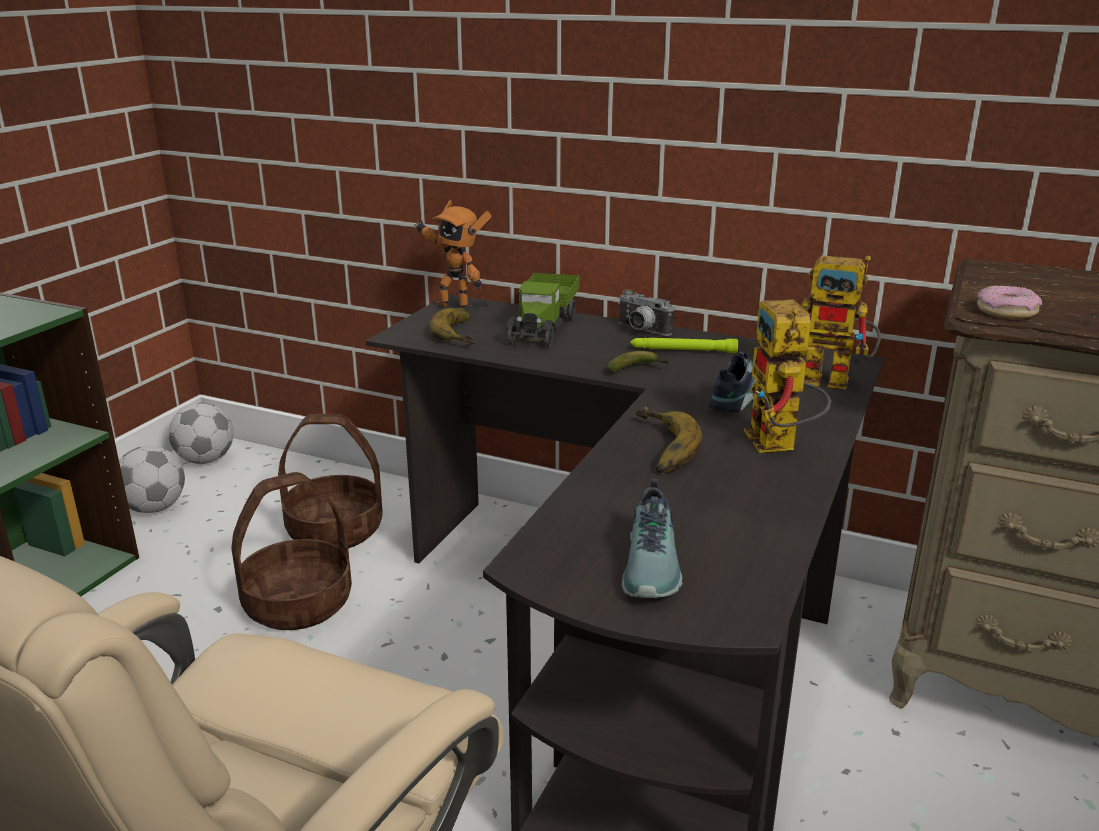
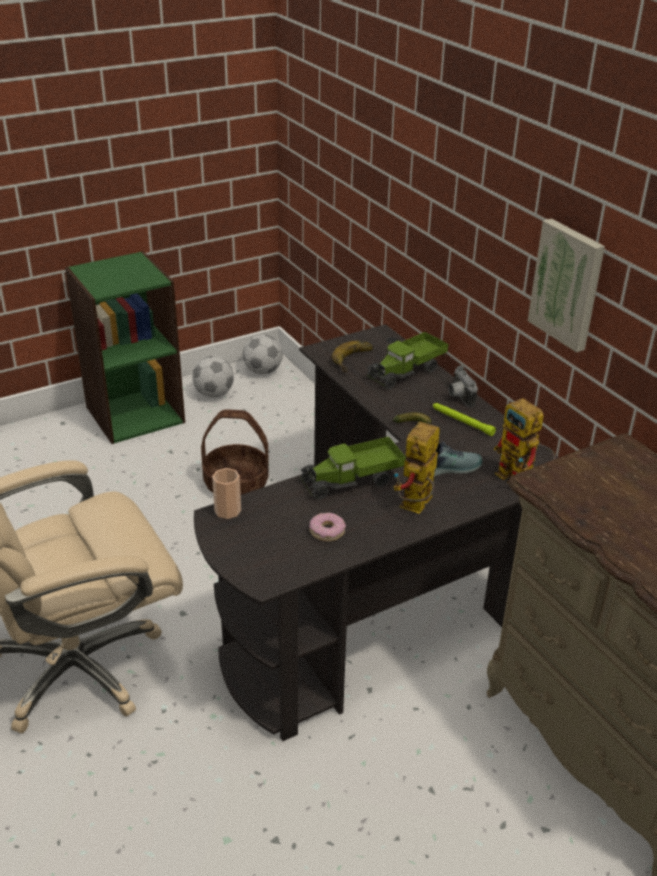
camera: 35 degrees right, 10 degrees up
basket [278,414,383,548] -> none
toy robot [415,200,492,307] -> none
shoe [622,479,682,598] -> none
banana [636,407,702,473] -> toy truck [300,437,406,500]
donut [977,285,1042,319] -> donut moved to [309,513,346,541]
none -> cup [212,468,241,519]
none -> picture [528,219,605,353]

